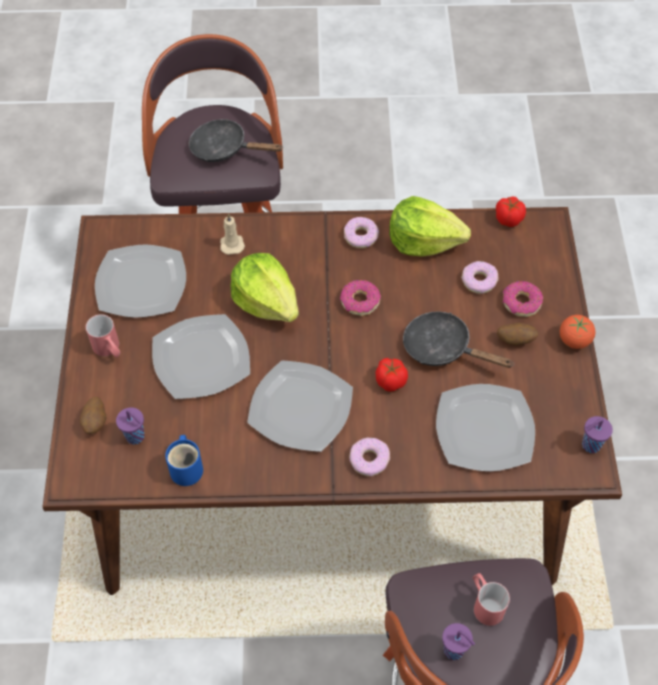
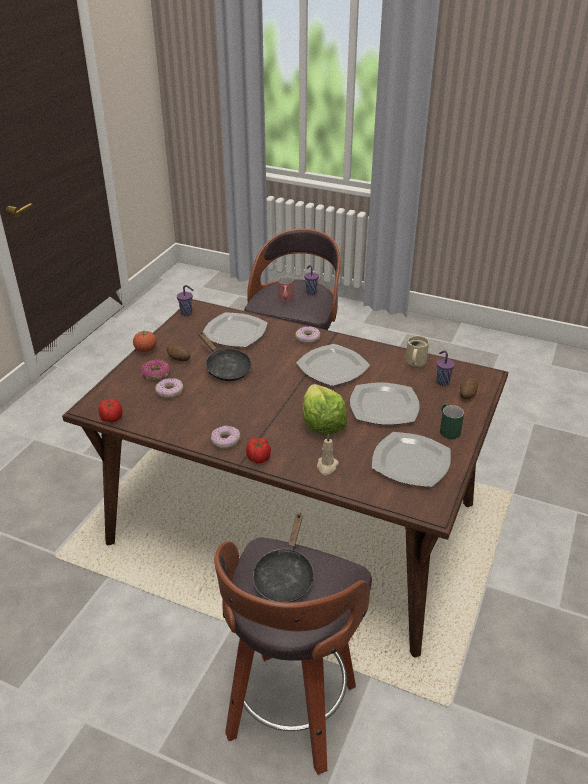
camera: 155 degrees left, 20 degrees down
red mug [86,314,120,358] -> green mug [440,404,464,439]
blue mug [165,435,203,486] -> beige mug [406,336,429,367]
black frying pan [189,119,283,162] -> black frying pan turned 60 degrees clockwise [253,514,315,603]
donut [340,280,381,316] -> none
tomato [375,358,408,392] -> tomato moved to [246,438,271,464]
lettuce [389,196,471,257] -> none

